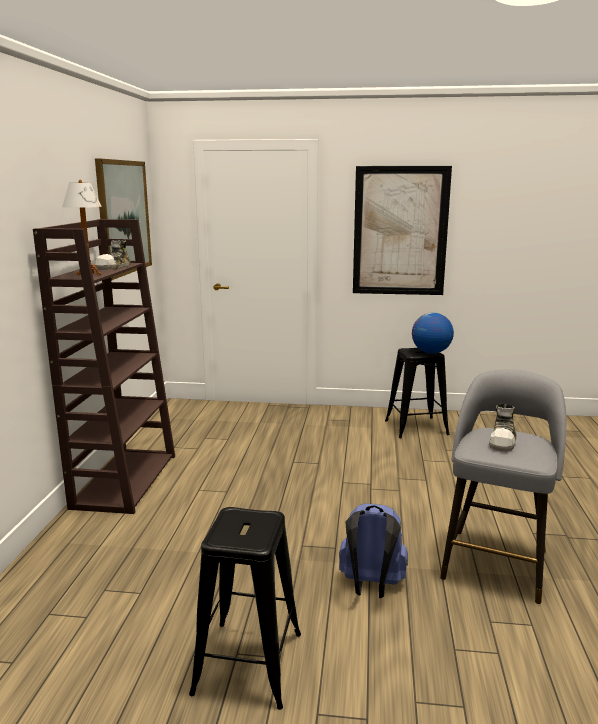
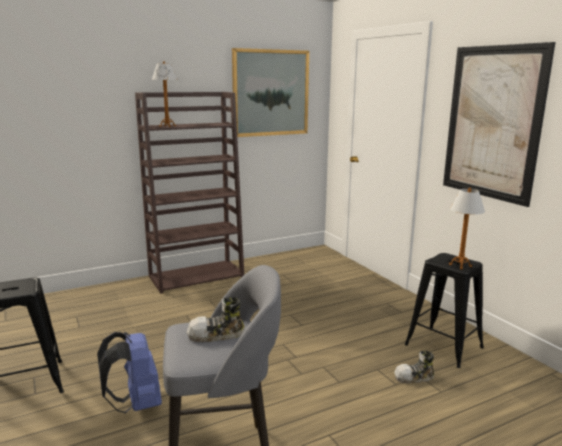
camera: 55 degrees right, 0 degrees up
shoe [95,240,130,270] -> shoe moved to [394,351,434,383]
globe [412,313,454,354] -> table lamp [449,187,485,270]

